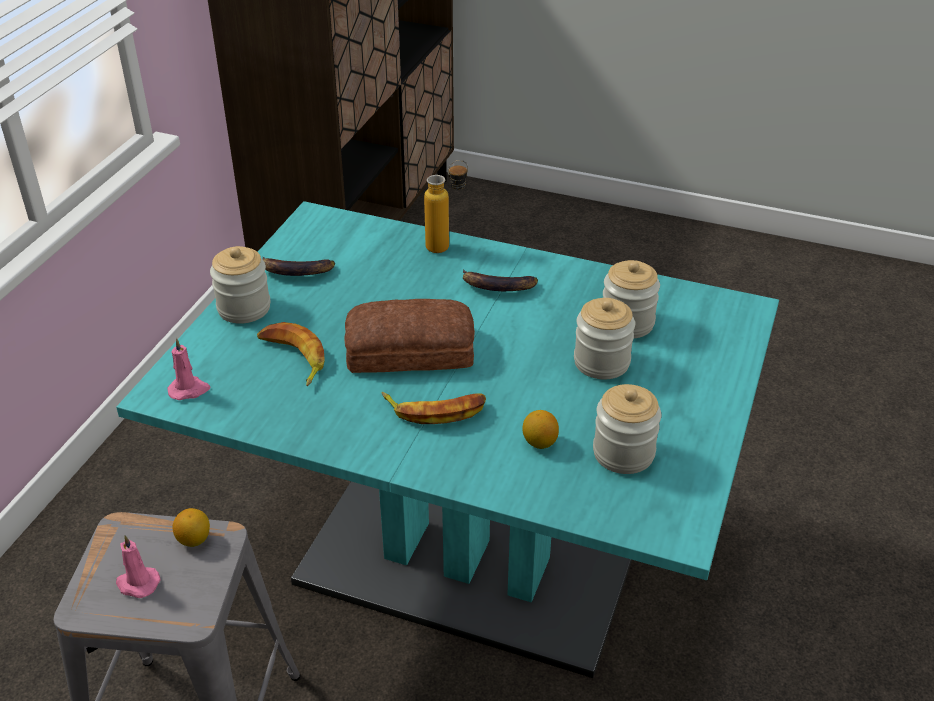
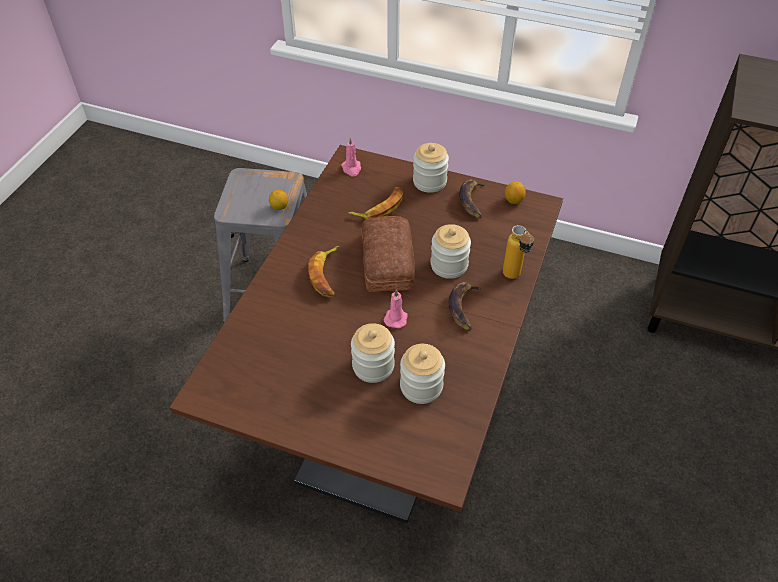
camera: 90 degrees right, 10 degrees up
turquoise dining table [116,201,779,678] -> brown dining table [170,145,563,523]
pink candle [116,535,160,598] -> pink candle moved to [383,289,408,328]
lemon [522,410,559,449] -> lemon moved to [505,182,526,204]
jar [593,384,661,474] -> jar moved to [431,224,471,279]

